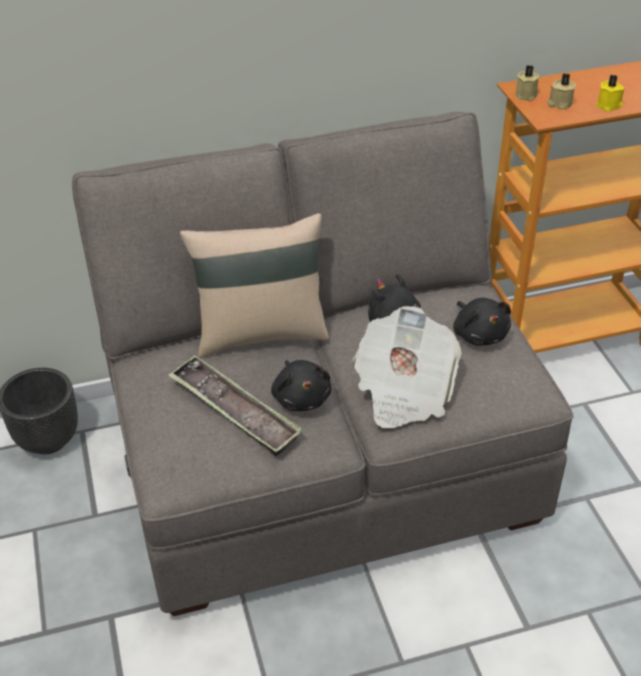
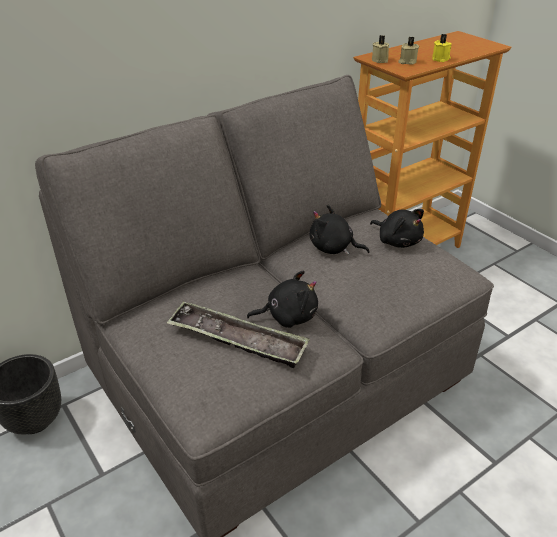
camera: 20 degrees left, 5 degrees down
beige pillow [180,213,329,358] -> none
black plush toy [271,360,331,411] -> black plush toy turned 60 degrees counterclockwise [247,270,318,328]
newspaper [353,306,462,428] -> none

